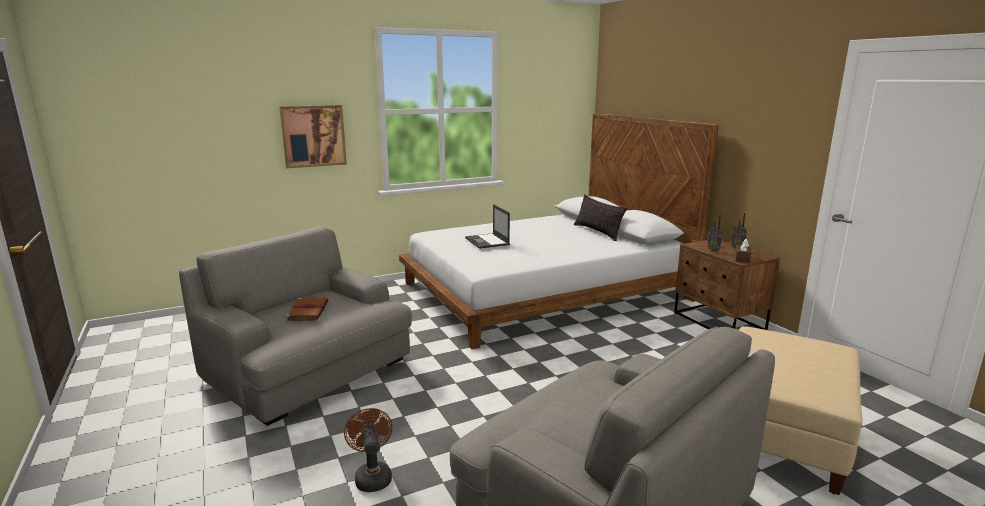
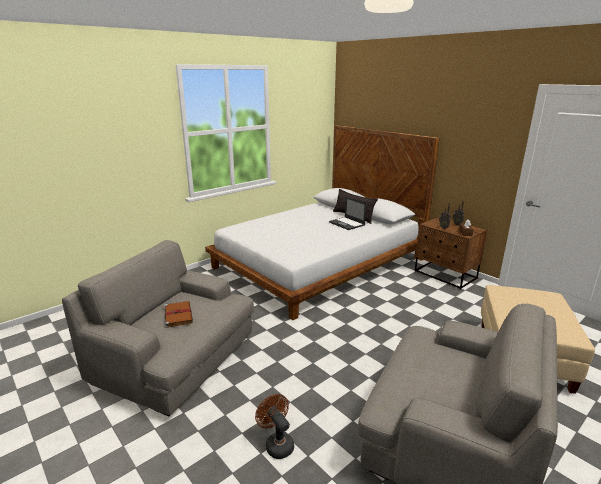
camera: 15 degrees left, 5 degrees up
picture [279,105,347,168] -> none
laptop [465,204,510,249] -> laptop moved to [329,197,366,230]

